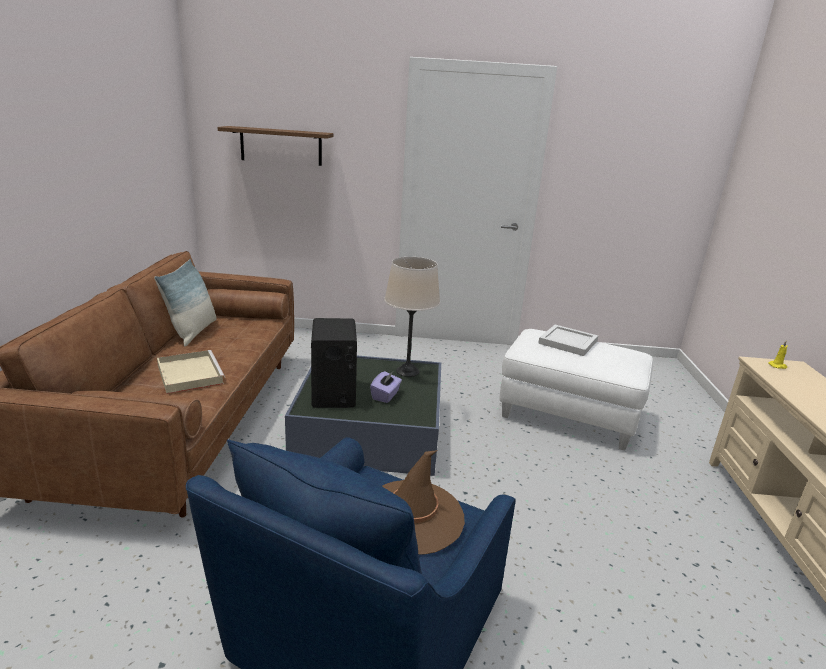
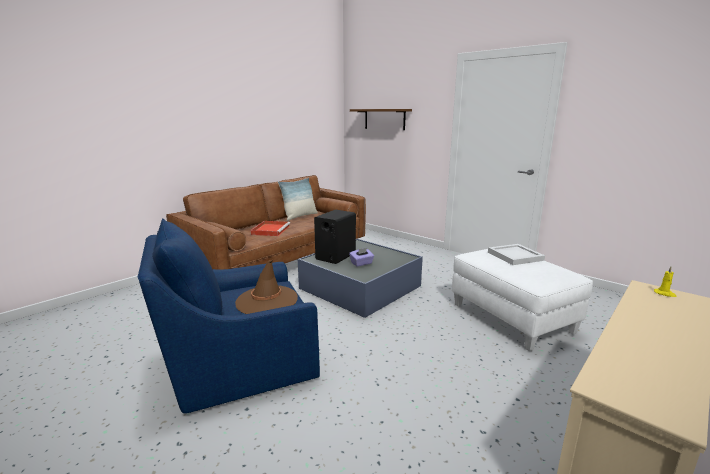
camera: 40 degrees right, 5 degrees down
beige tray [157,350,225,394] -> red tray [250,221,290,236]
beige table lamp [384,257,440,377] -> none

